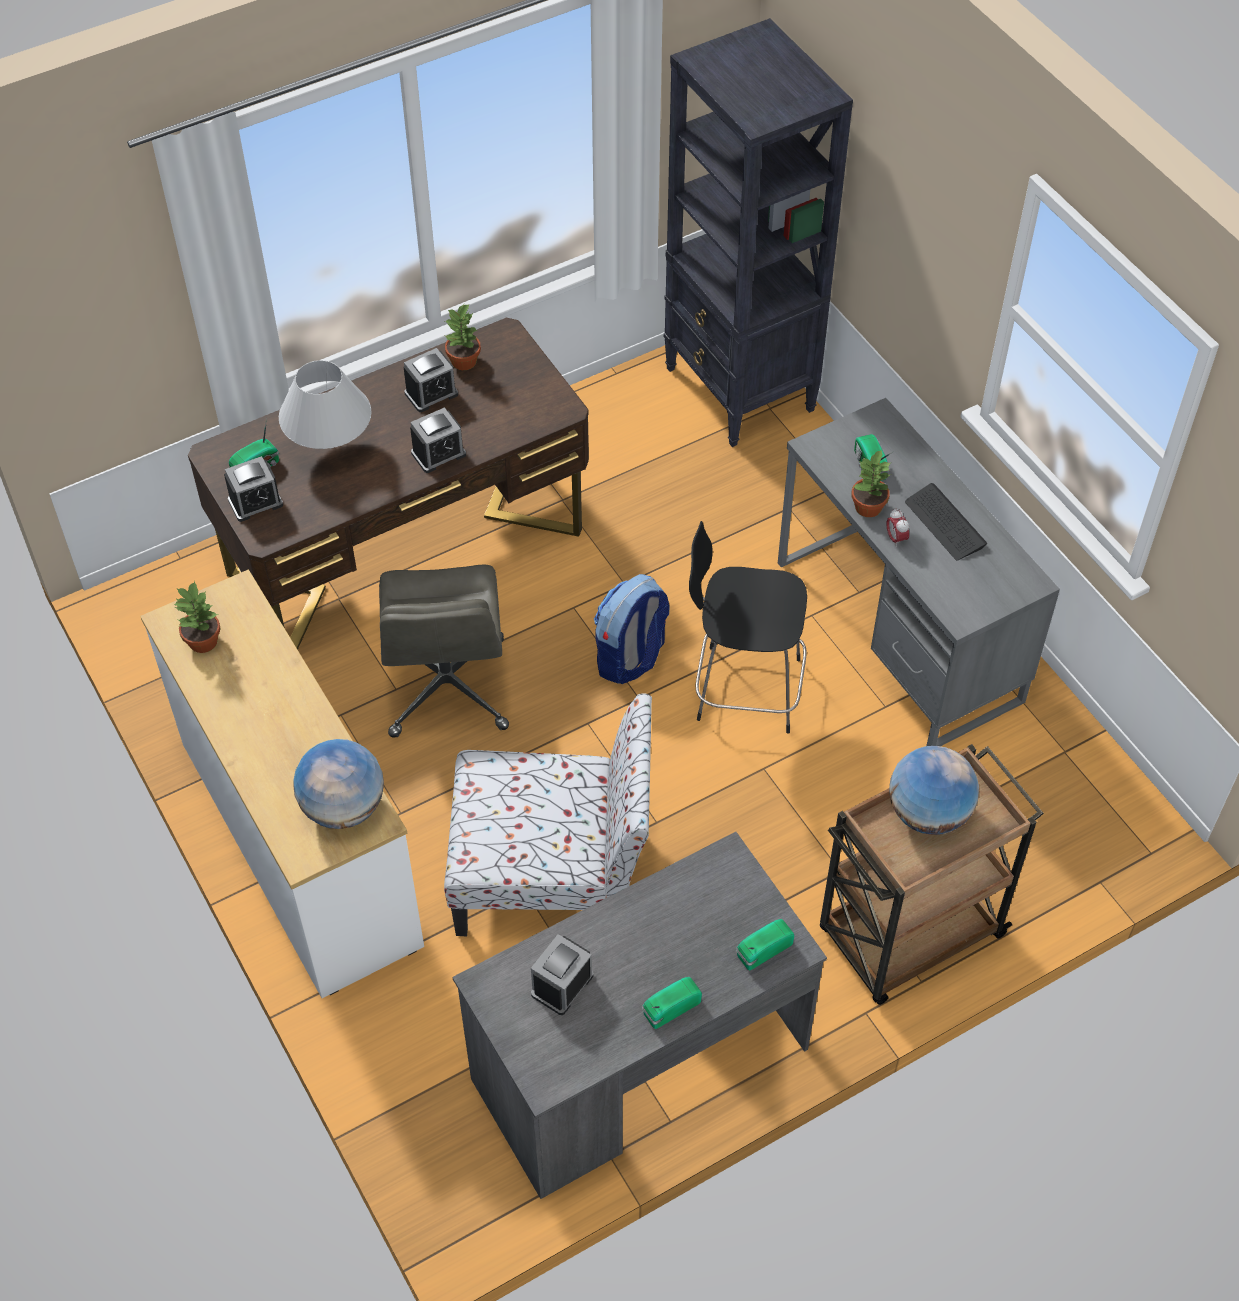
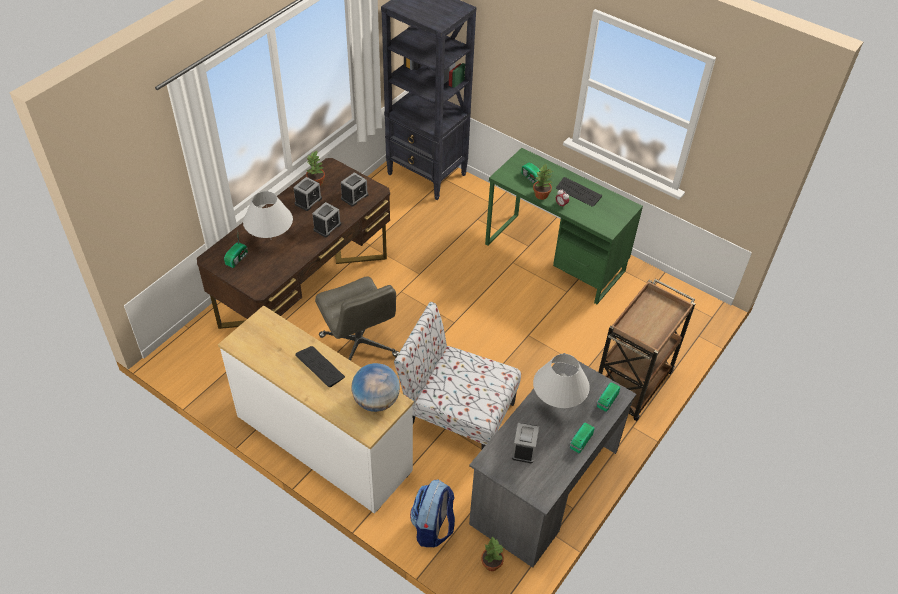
camera: 25 degrees left, 5 degrees down
potted plant [173,581,220,653] -> potted plant moved to [481,536,504,571]
alarm clock [224,456,283,522] -> alarm clock moved to [341,172,368,206]
chair [444,693,652,936] -> chair turned 135 degrees counterclockwise [394,302,521,450]
backpack [594,574,670,684] -> backpack moved to [410,479,455,547]
black stool [689,521,807,734] -> none
grey desk [778,398,1060,746] -> green desk [485,148,643,304]
globe [889,746,979,835] -> none
none -> keyboard [295,346,345,387]
none -> white table lamp [533,354,590,408]

